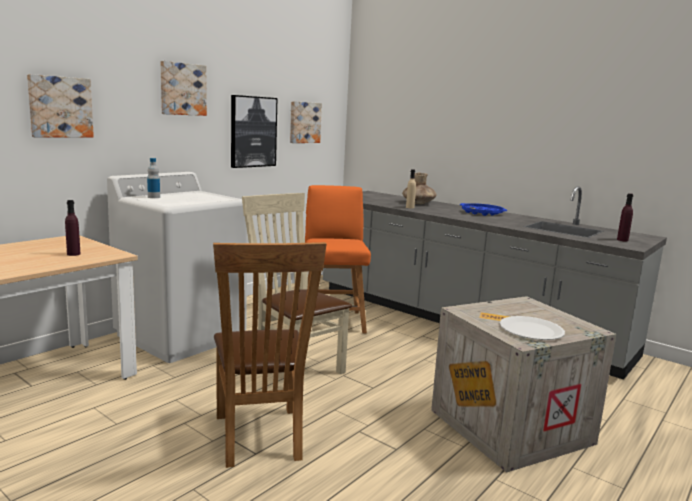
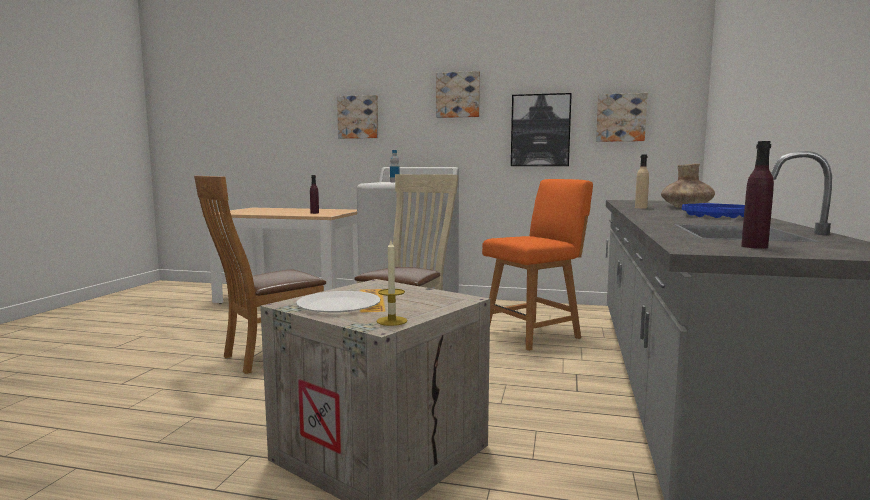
camera: 65 degrees right, 5 degrees down
none -> candle [376,240,407,326]

